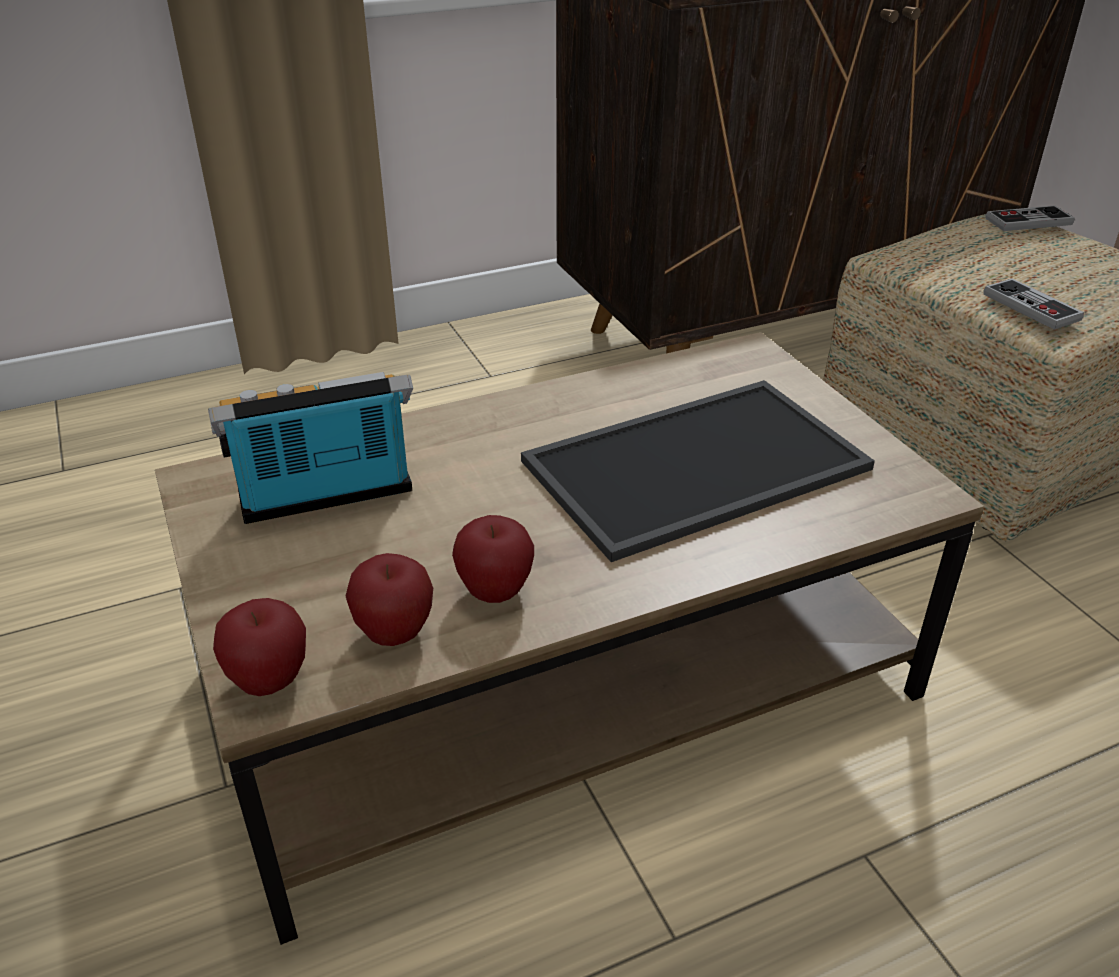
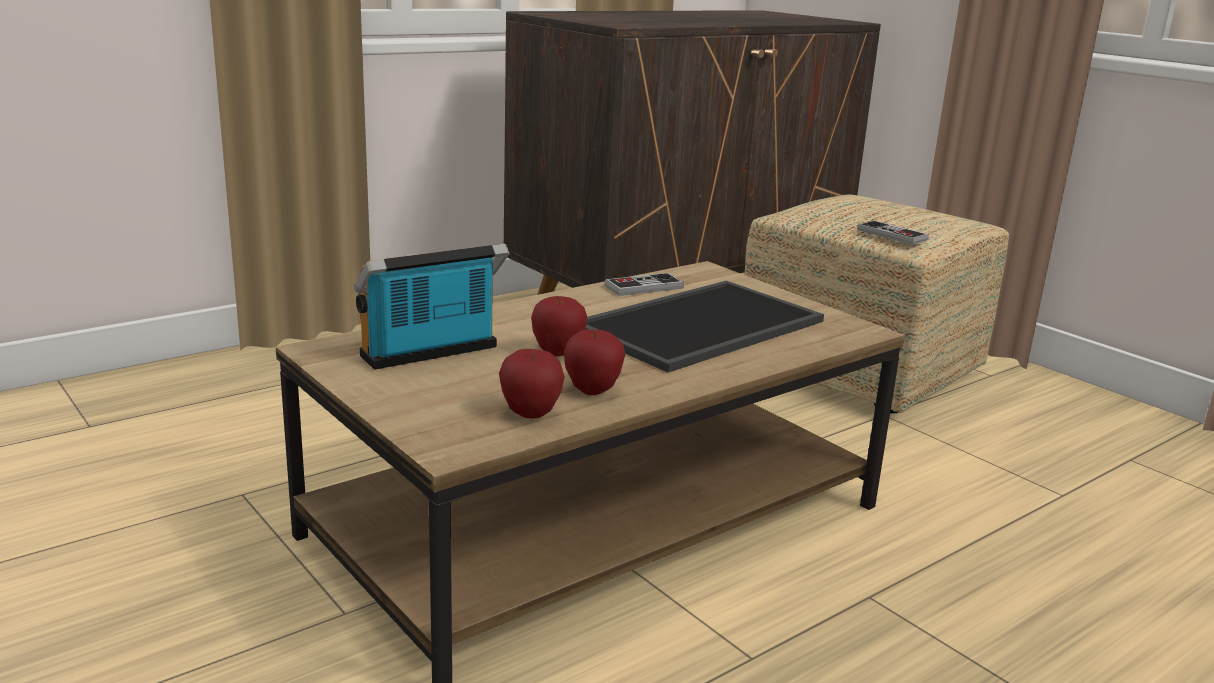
camera: 15 degrees left, 15 degrees down
apple [213,598,306,696] -> apple moved to [531,296,587,356]
game controller [986,205,1075,231] -> game controller moved to [605,273,684,296]

